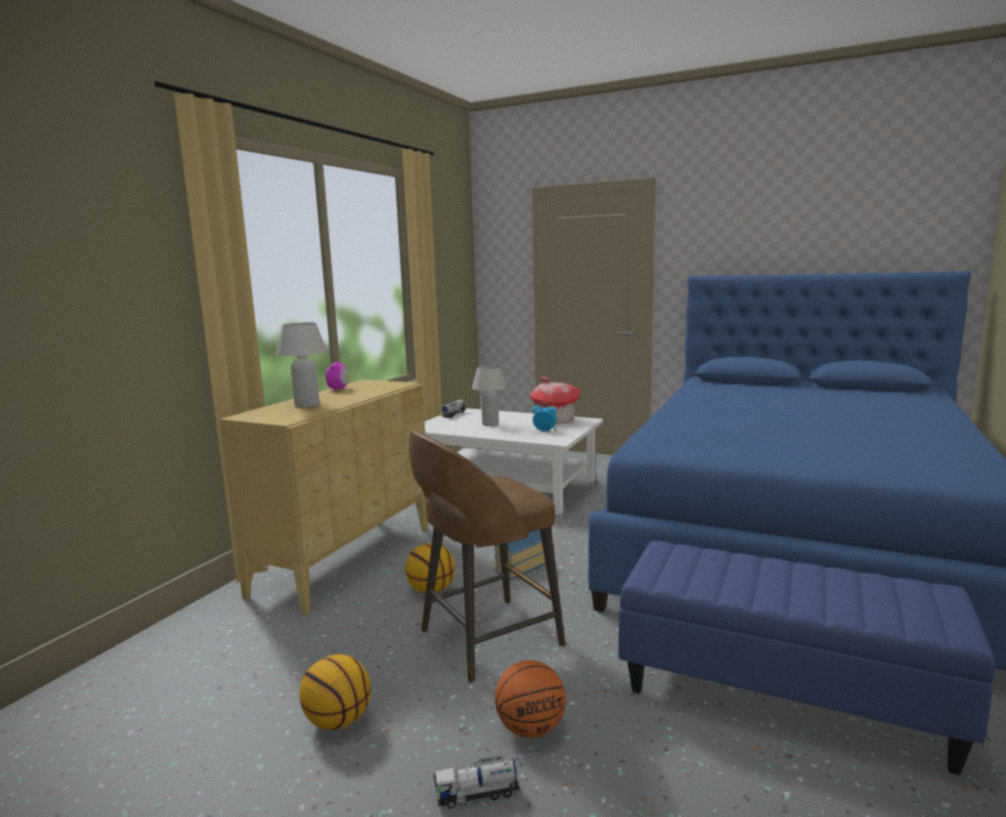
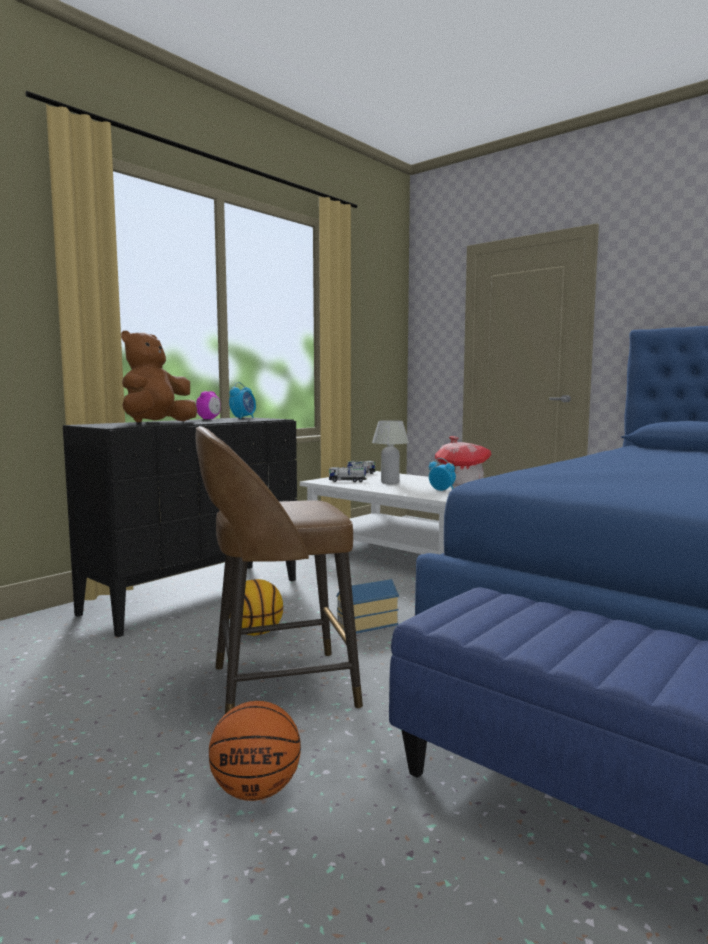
camera: 15 degrees right, 5 degrees down
beige dresser [219,380,428,615] -> black dresser [63,417,297,637]
white table lamp [276,322,327,408] -> brown plush toy [121,331,197,422]
basketball [299,654,371,730] -> none
toy truck [434,755,520,809] -> toy truck moved to [329,466,367,482]
none -> alarm clock [229,382,256,419]

